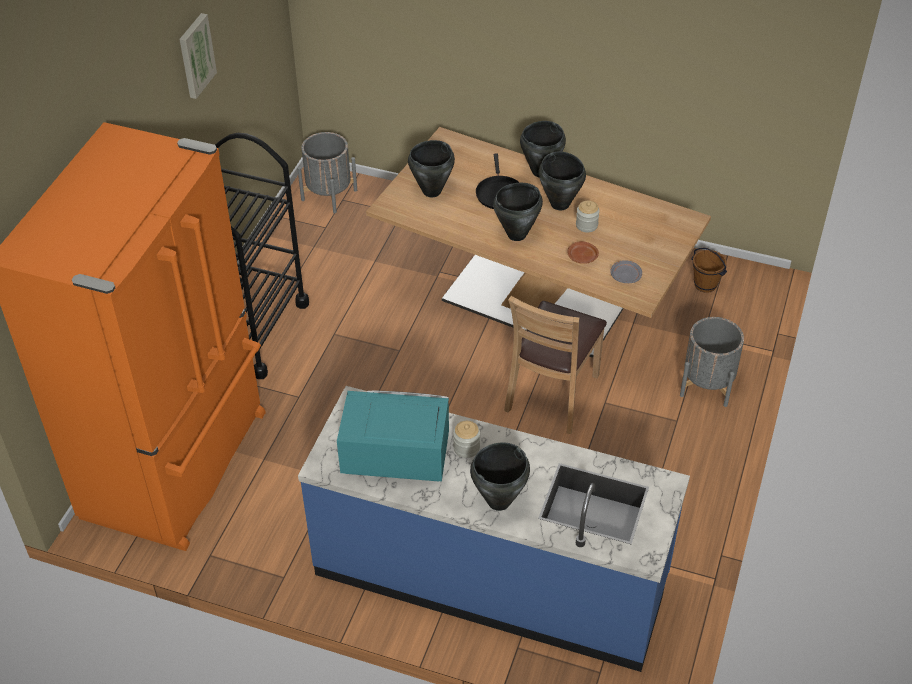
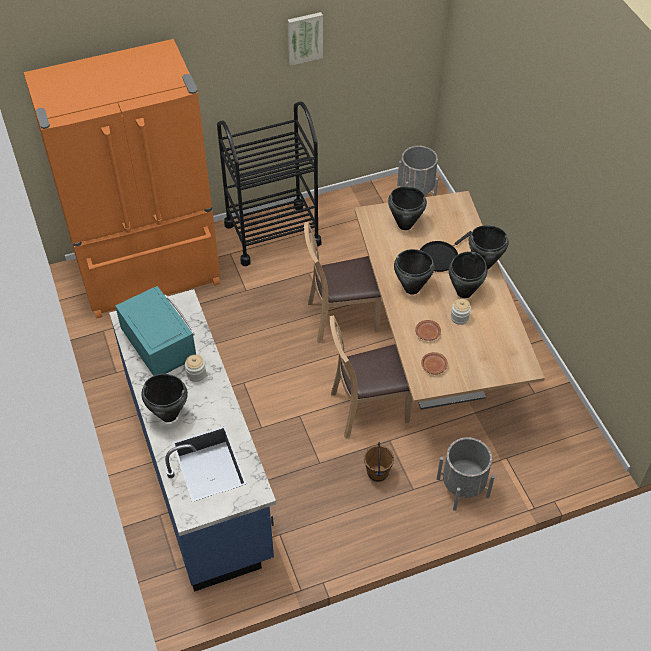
camera: 50 degrees right, 5 degrees up
grey plate [610,260,642,283] -> brown plate [421,352,448,374]
brown bucket [691,248,727,293] -> brown bucket moved to [364,442,394,482]
none -> brown chair [304,222,381,343]

